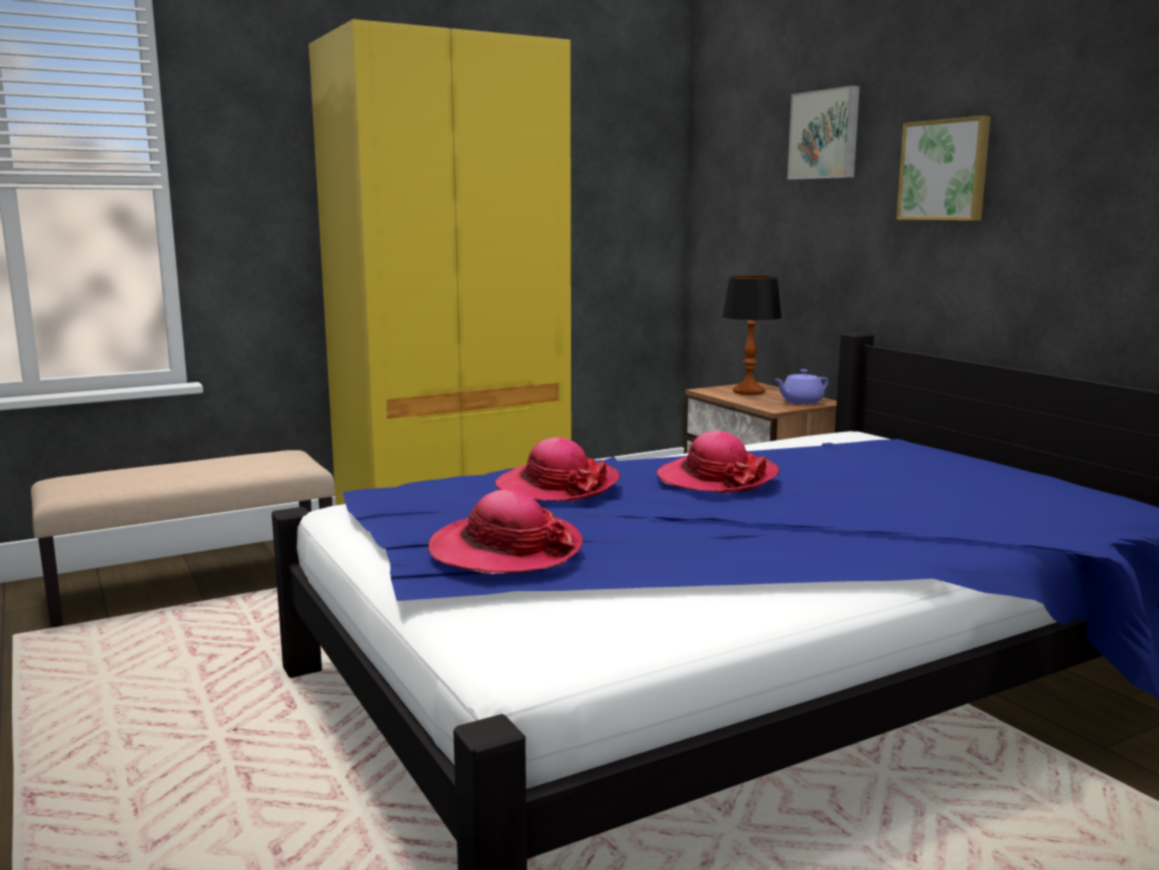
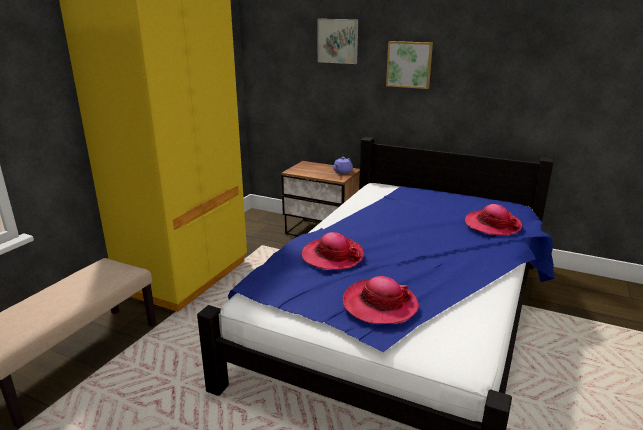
camera: 35 degrees left, 10 degrees up
hat [657,431,780,493] -> hat moved to [465,204,522,235]
table lamp [722,276,782,395] -> none

